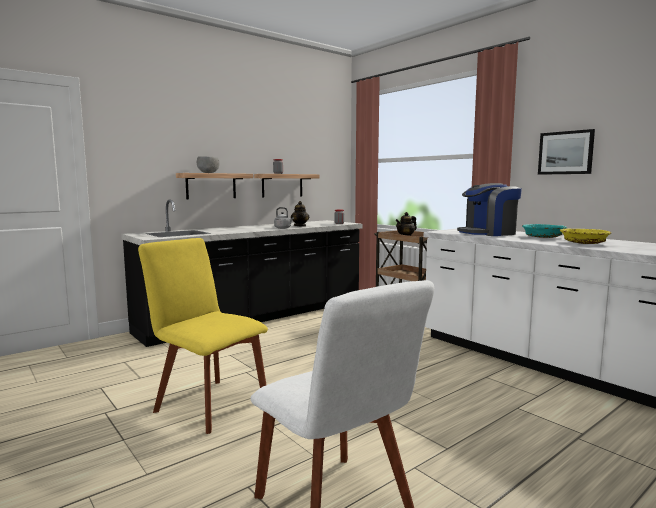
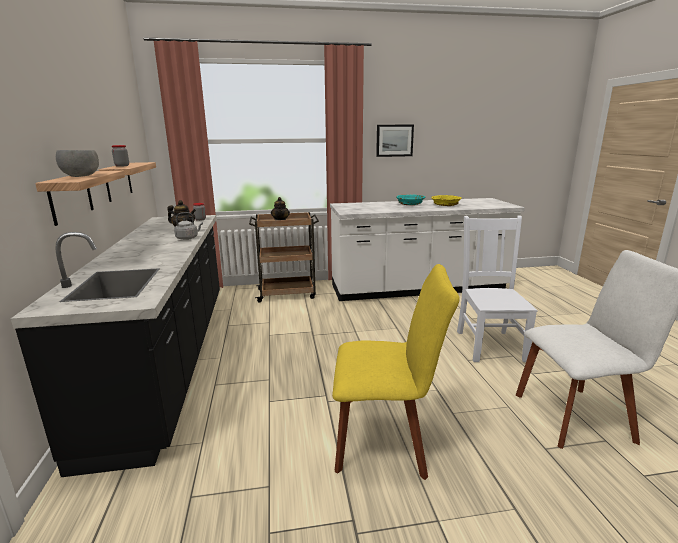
camera: 60 degrees left, 10 degrees up
yellow chair [138,238,268,434] -> yellow chair turned 150 degrees counterclockwise [332,264,460,480]
coffee machine [457,183,522,236] -> none
none -> white chair [457,216,538,362]

